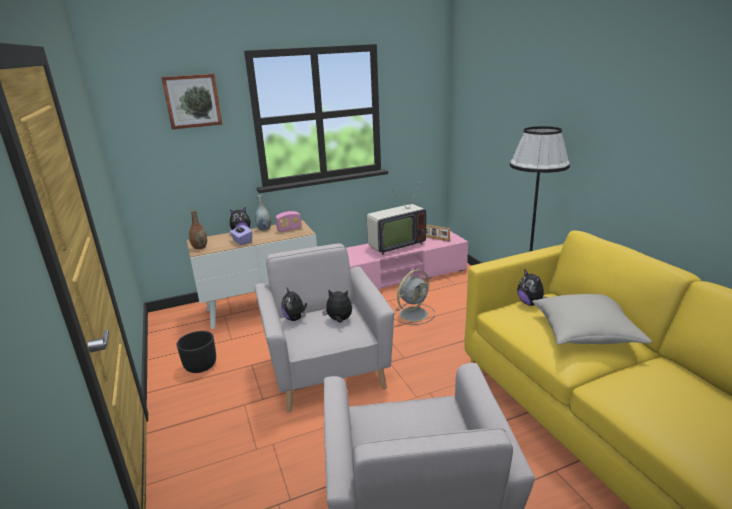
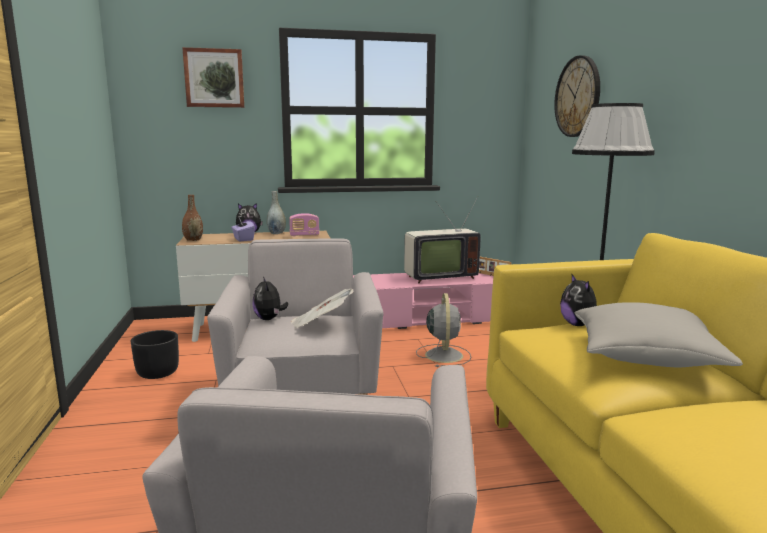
camera: 10 degrees right, 10 degrees down
plush toy [322,289,352,323] -> newspaper [291,289,353,329]
grey fan [394,269,435,325] -> grey fan turned 60 degrees counterclockwise [416,293,471,367]
none -> wall clock [554,55,600,137]

